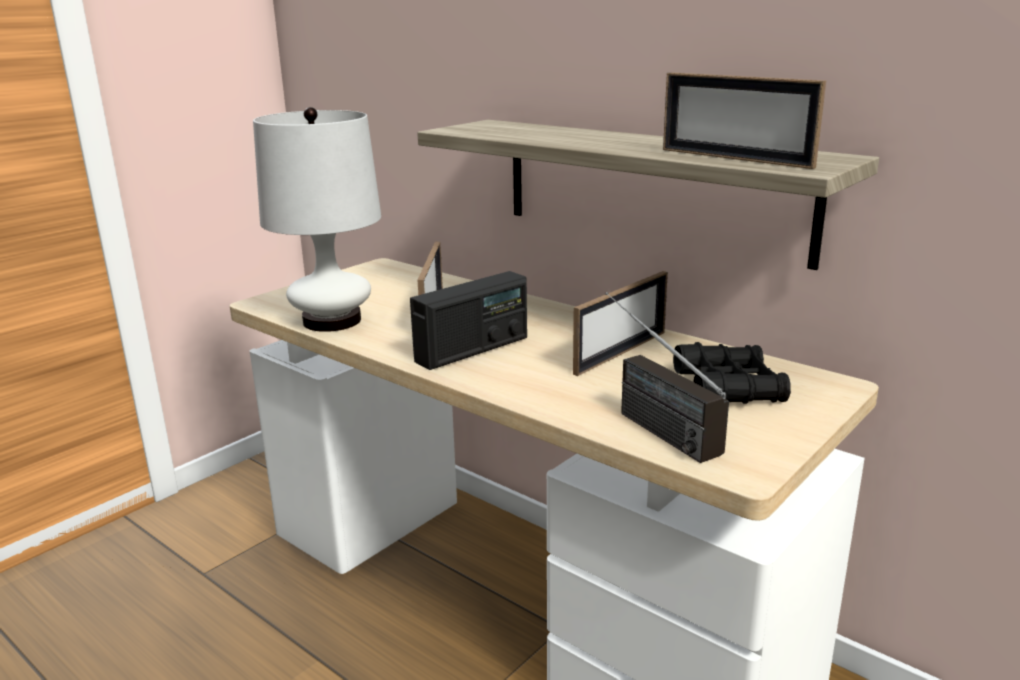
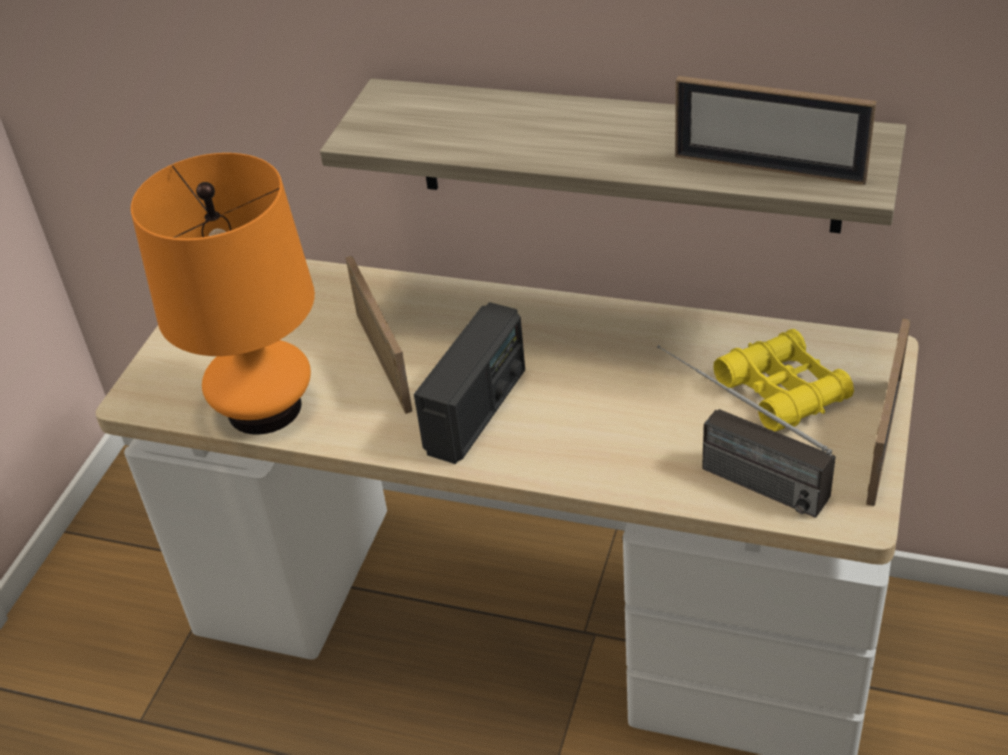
camera: 20 degrees left, 20 degrees up
white table lamp [253,107,381,332] -> orange table lamp [131,153,315,435]
picture frame [573,271,668,376] -> picture frame moved to [866,319,910,506]
black binoculars [673,342,791,404] -> yellow binoculars [713,329,854,431]

